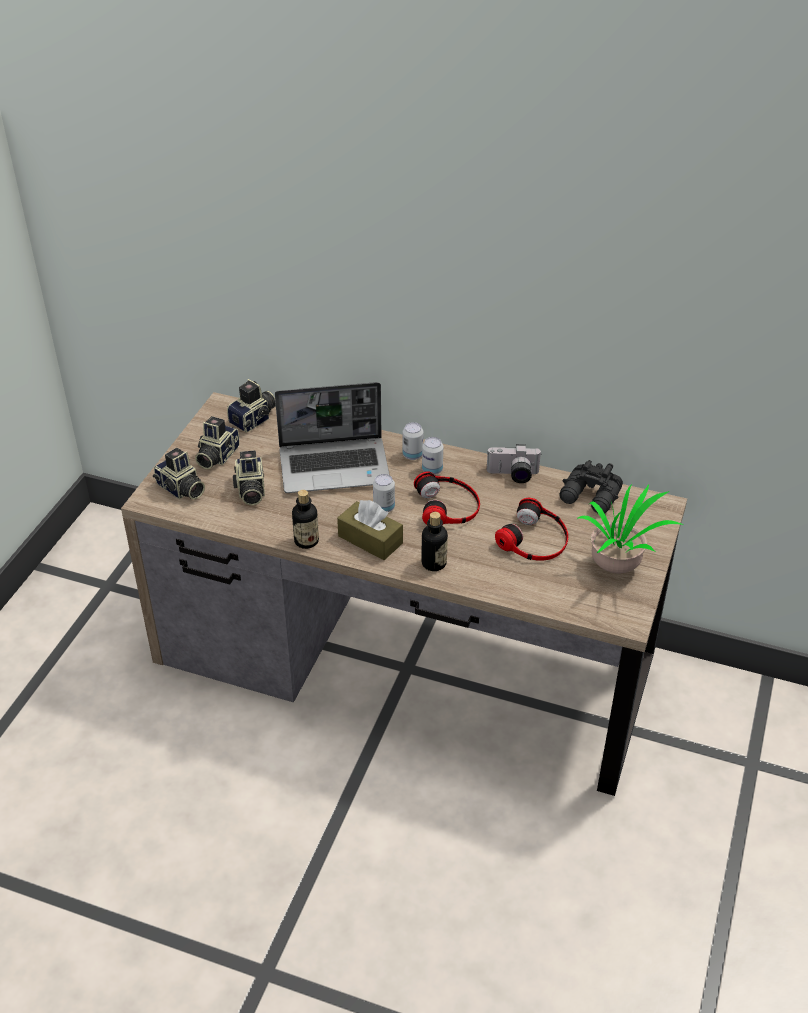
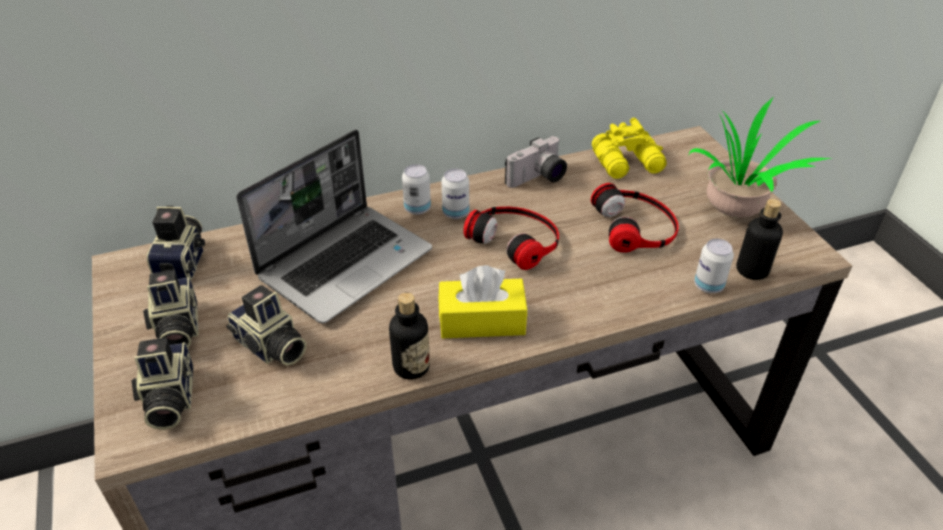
camera: 40 degrees left, 0 degrees up
camera [153,448,205,499] -> camera turned 75 degrees clockwise [132,338,193,430]
brown tissue box [337,500,403,560] -> yellow tissue box [438,265,527,338]
can [373,474,395,512] -> can moved to [694,239,734,293]
bottle [421,512,448,571] -> bottle moved to [736,199,783,280]
black binoculars [560,460,623,514] -> yellow binoculars [592,118,667,179]

